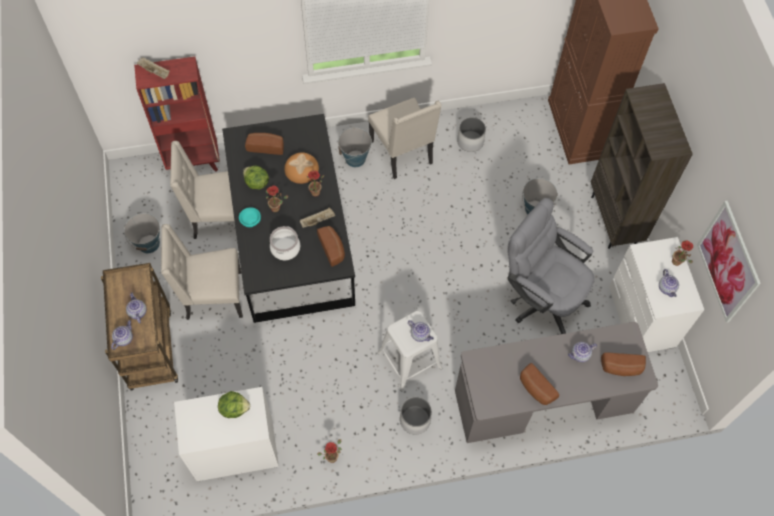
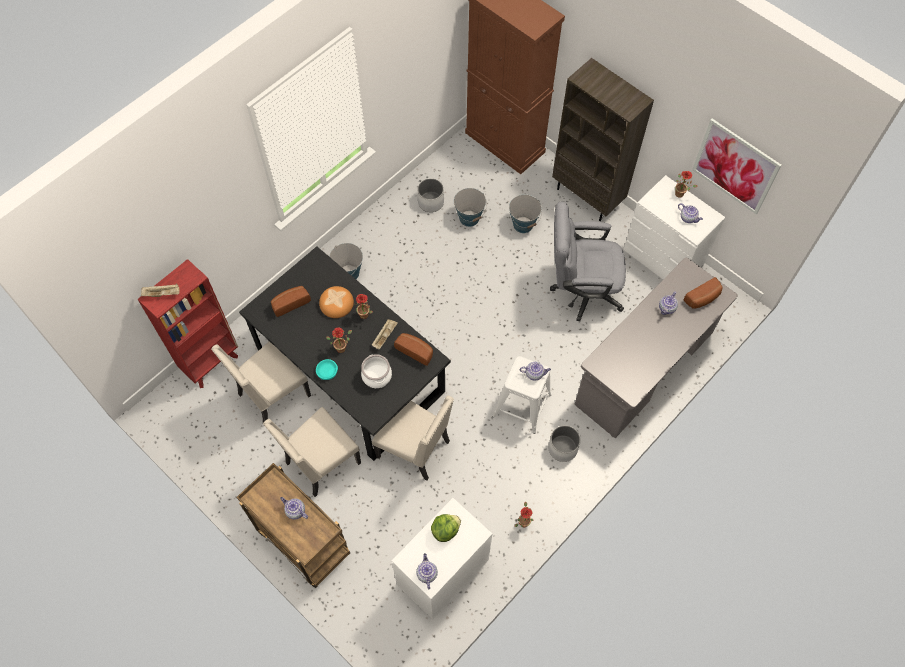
camera: 35 degrees left, 0 degrees up
teapot [111,320,133,350] -> teapot moved to [416,553,438,590]
bucket [124,213,160,253] -> bucket moved to [454,188,487,227]
lettuce [243,166,269,189] -> none
beige chair [368,98,442,179] -> beige chair moved to [372,396,454,481]
bread [520,363,559,405] -> none

